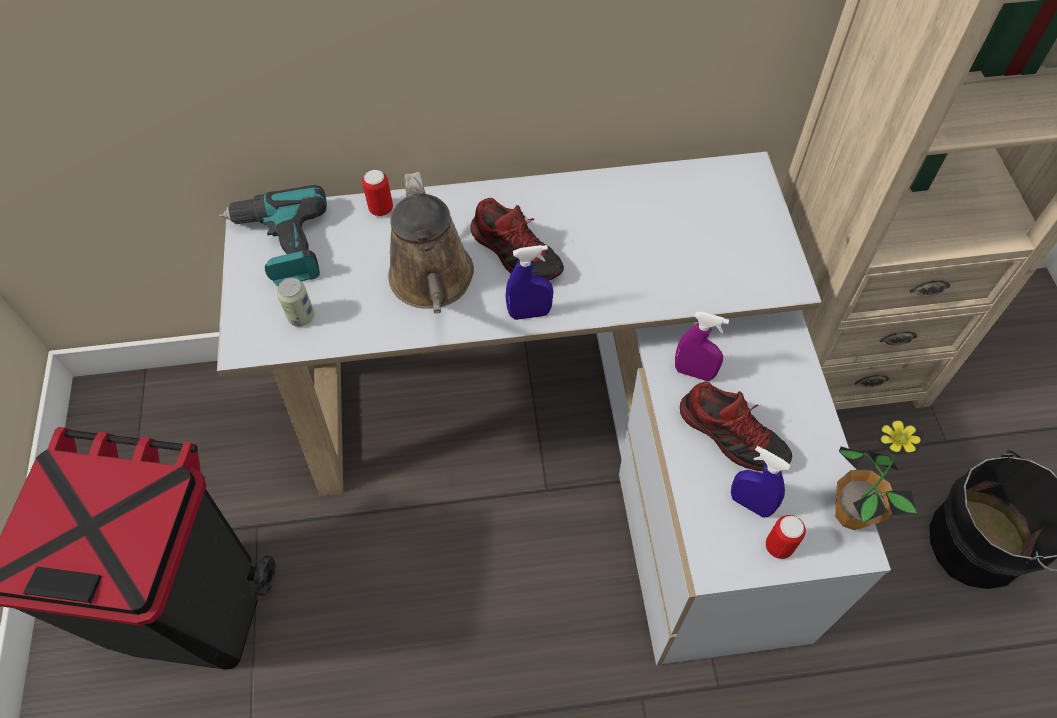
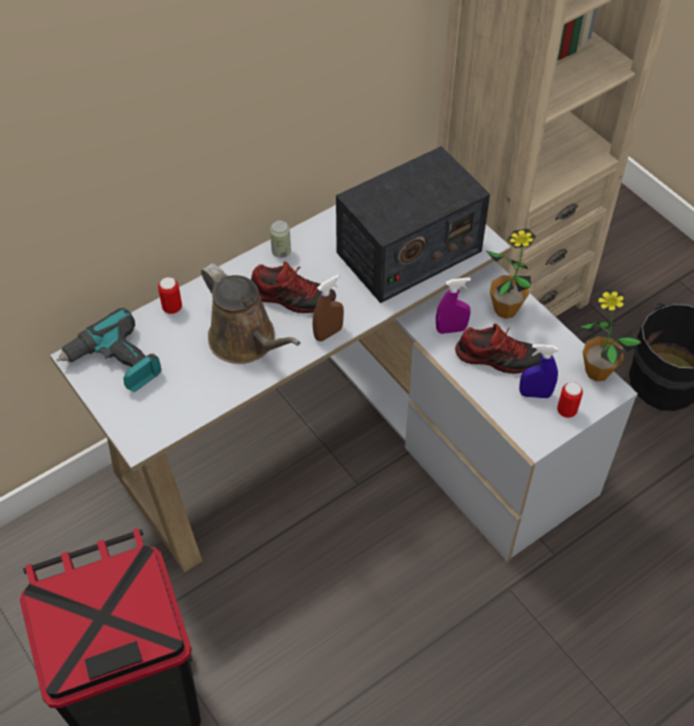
camera: 30 degrees left, 5 degrees down
can [277,278,314,327] -> can moved to [270,220,291,258]
blue spray bottle [505,245,553,320] -> brown spray bottle [312,275,344,341]
none -> radio [336,146,490,303]
none -> potted plant [485,229,536,319]

